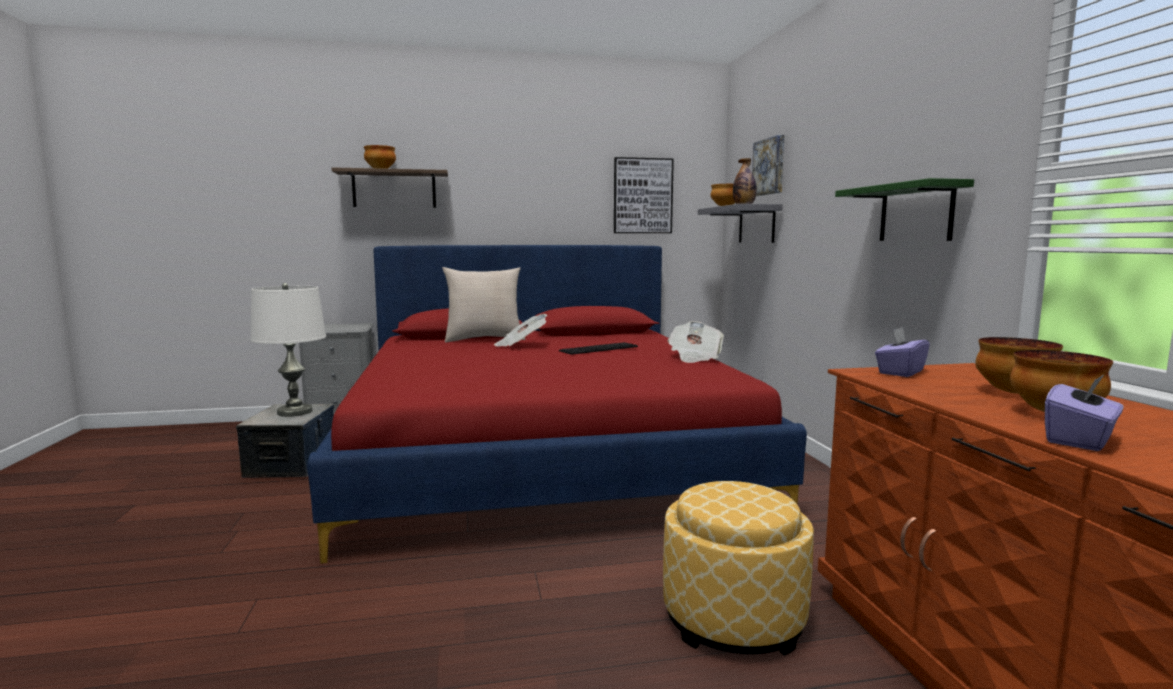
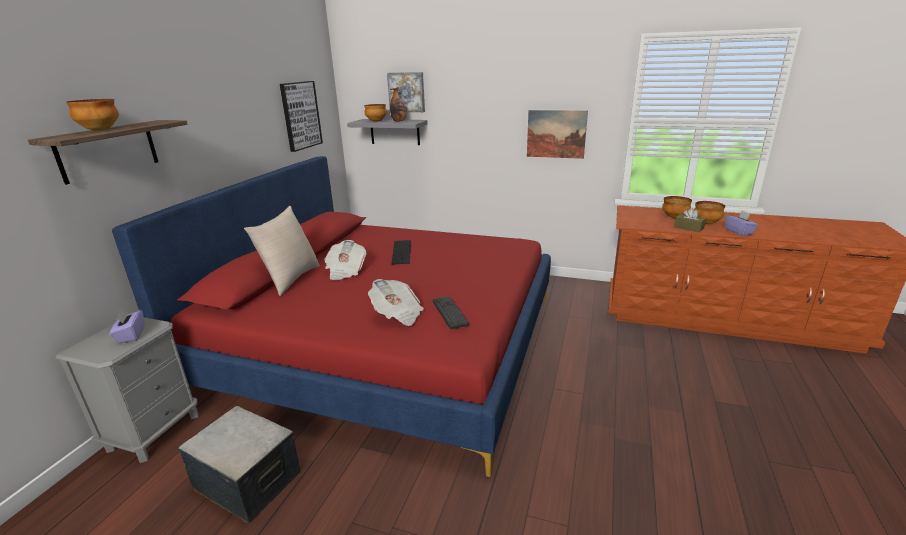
camera: 60 degrees left, 15 degrees up
white table lamp [250,283,326,417] -> none
ottoman [663,481,814,656] -> none
newspaper [668,321,724,363] -> newspaper moved to [368,279,424,326]
green shelf [835,178,974,241] -> picture [527,110,588,159]
purple tissue box [875,327,930,377] -> purple tissue box moved to [109,309,144,344]
none -> keyboard [433,296,469,329]
none -> brown tissue box [674,208,706,232]

